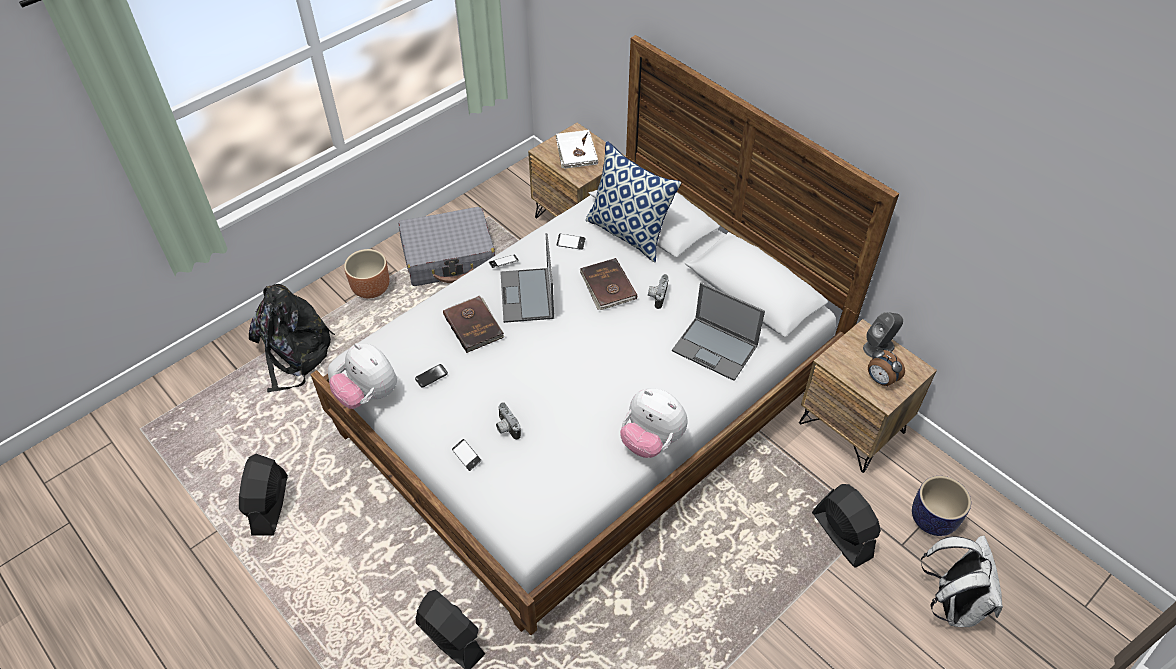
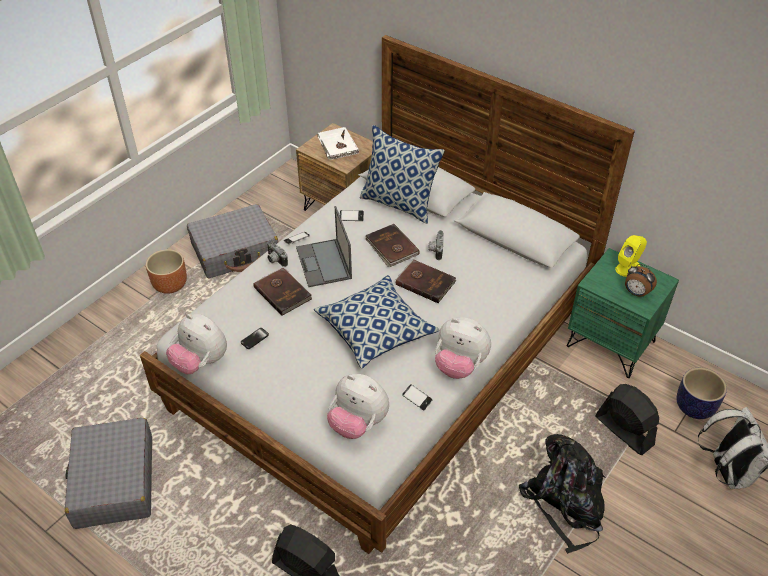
camera: 10 degrees left, 5 degrees down
black fan [239,454,288,536] -> grey suitcase [65,418,152,529]
black backpack [249,284,335,392] -> black backpack moved to [519,434,606,554]
phone [452,439,481,471] -> phone moved to [402,384,432,410]
camera [496,402,521,440] -> camera moved to [267,240,288,267]
laptop [672,283,765,381] -> none
brown nightstand [799,319,937,473] -> green nightstand [566,248,679,378]
grey speaker [863,312,903,358] -> yellow speaker [615,235,647,277]
none -> pillow [314,275,440,369]
none -> plush toy [327,374,389,439]
none -> brown book [396,259,456,303]

